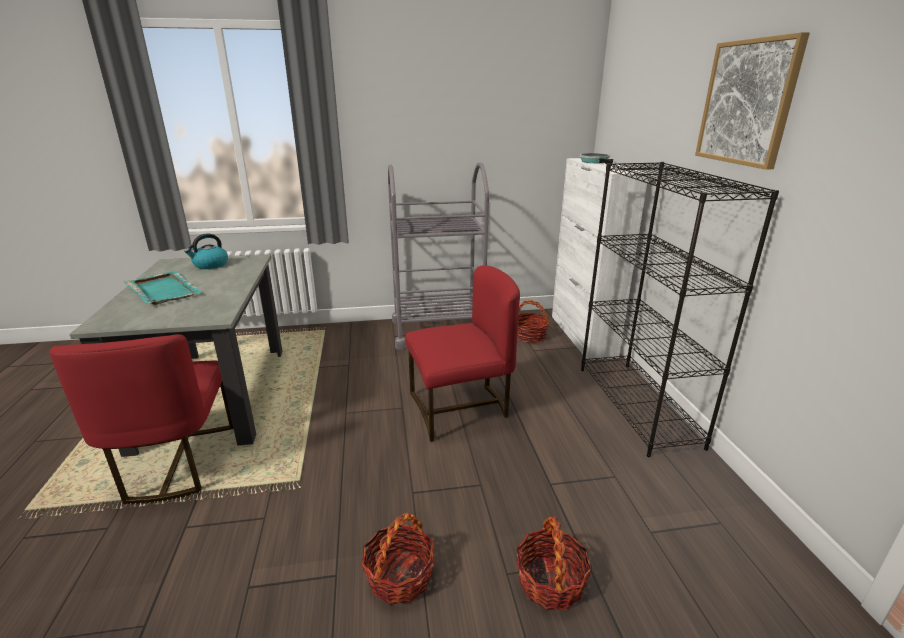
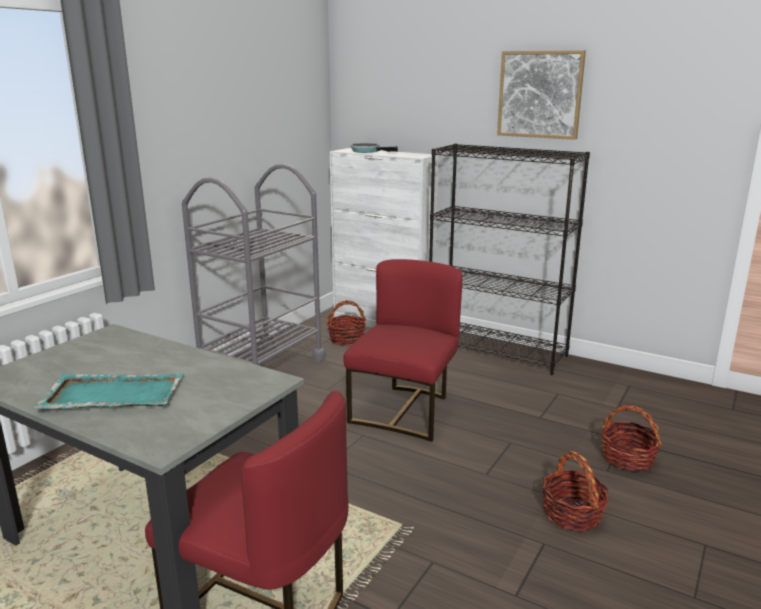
camera: 50 degrees left, 5 degrees down
kettle [184,233,228,269] -> none

